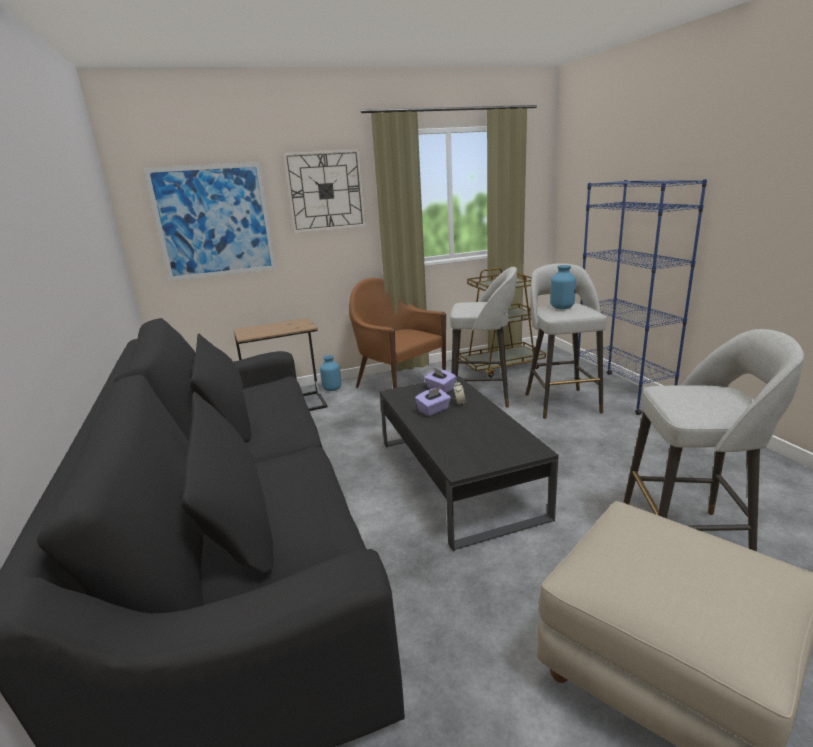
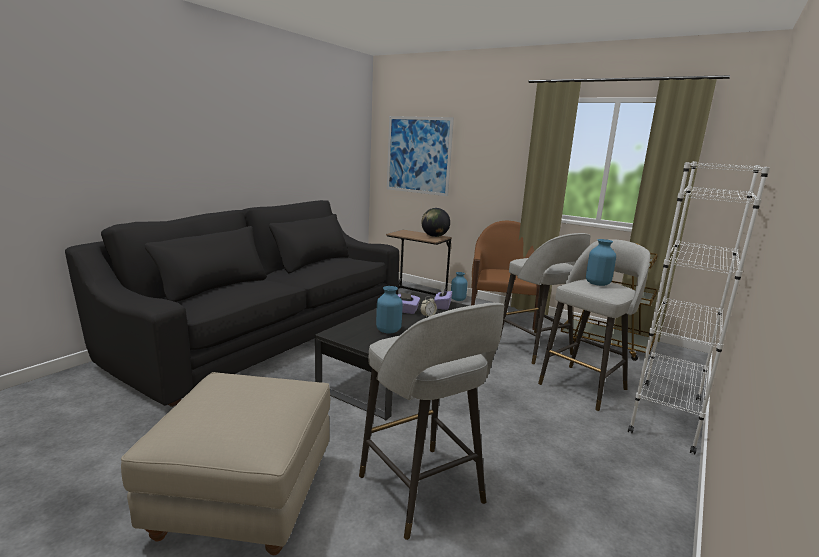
camera: 50 degrees right, 5 degrees down
wall clock [283,149,366,233] -> none
blue bookcase [578,179,707,415] -> white bookcase [628,161,770,455]
none -> blue vase [376,286,403,333]
none -> globe [421,208,450,237]

